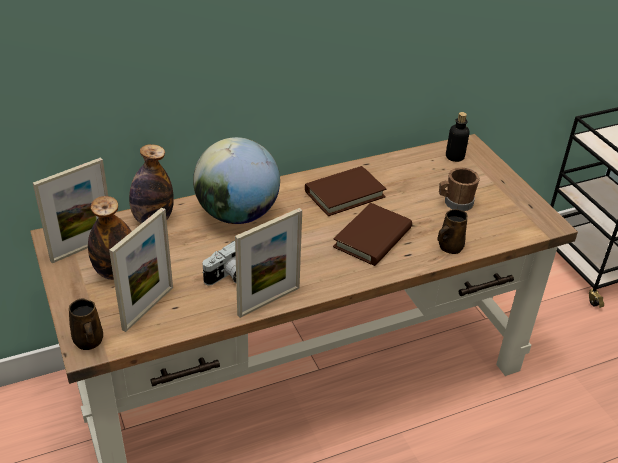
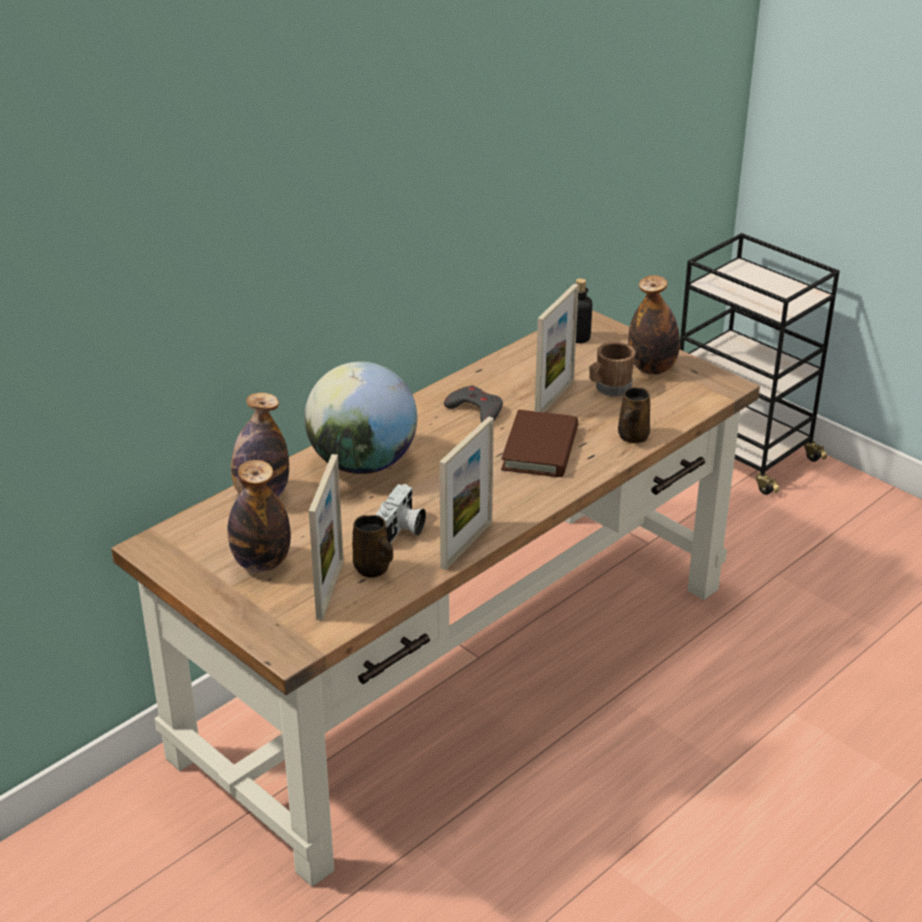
camera: 20 degrees left, 5 degrees down
picture frame [33,157,108,263] -> picture frame moved to [535,284,579,412]
brown mug [69,299,103,350] -> brown mug moved to [352,515,393,578]
brown book [305,166,386,216] -> grey game controller [444,385,503,423]
none -> bottle [628,275,680,375]

